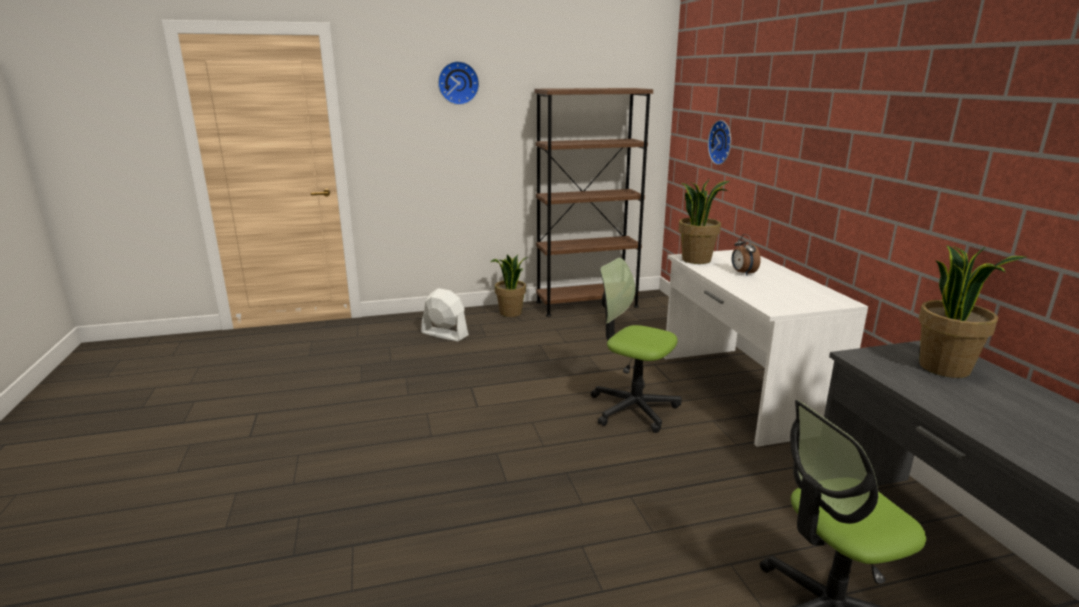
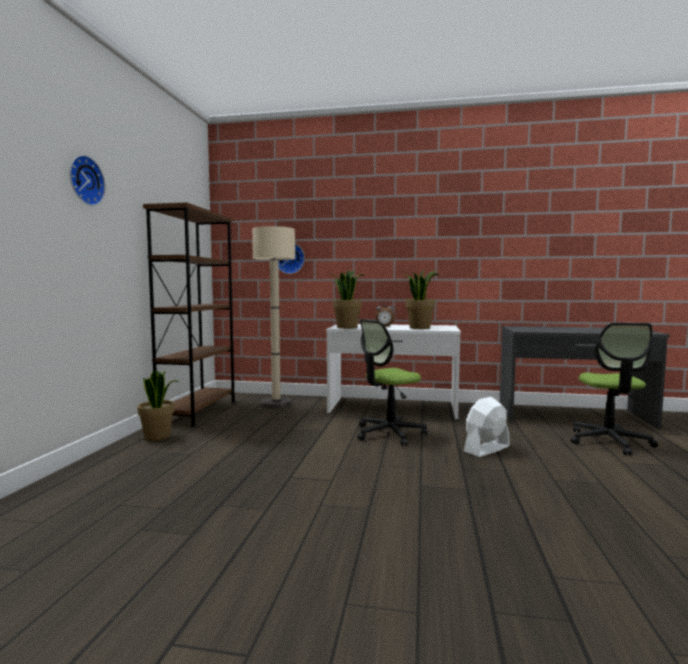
camera: 65 degrees left, 15 degrees down
white fan [421,288,469,341] -> white fan moved to [464,397,510,457]
potted plant [918,245,1026,378] -> potted plant moved to [404,270,439,329]
none -> beige floor lamp [252,226,295,409]

